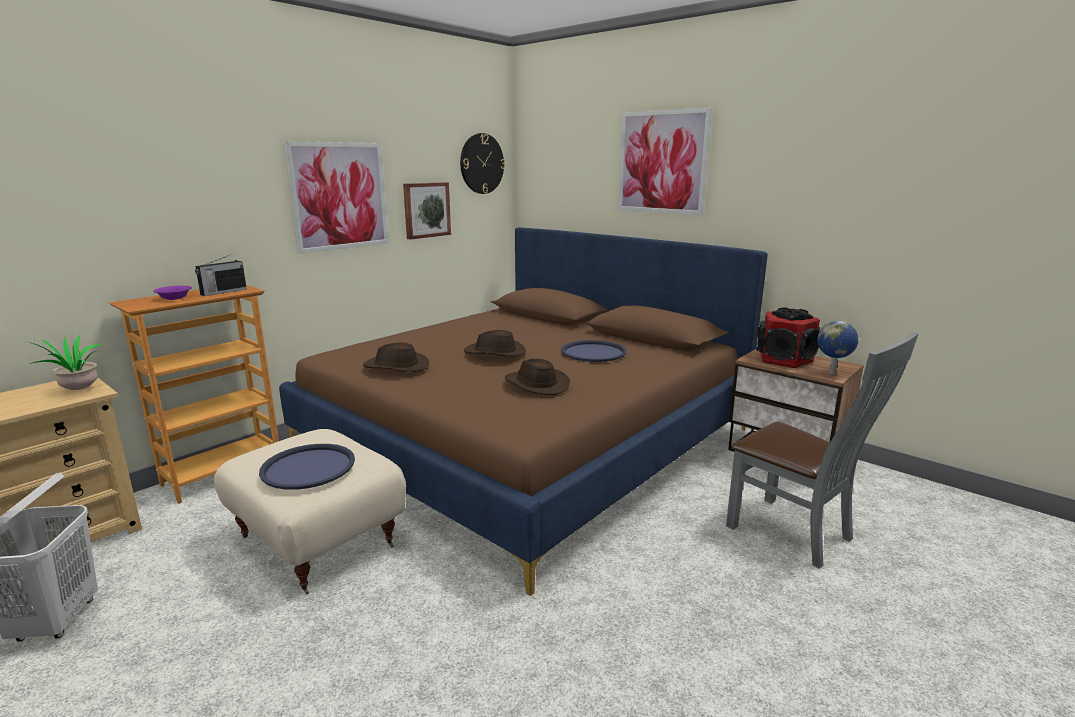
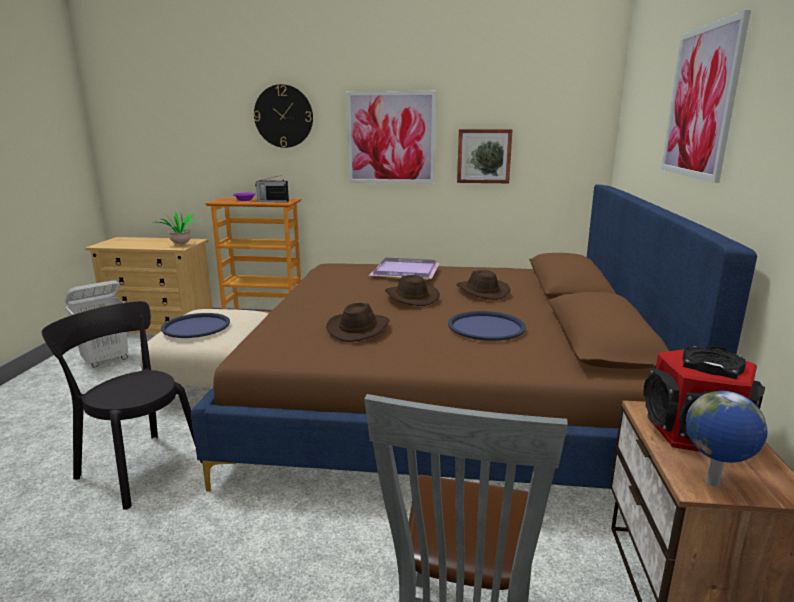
camera: 55 degrees right, 0 degrees up
brown hat [362,342,429,372] -> brown hat moved to [456,270,510,300]
wall clock [460,133,505,194] -> wall clock moved to [254,84,313,148]
none -> black chair [42,301,202,510]
none -> purple tray [369,257,440,280]

